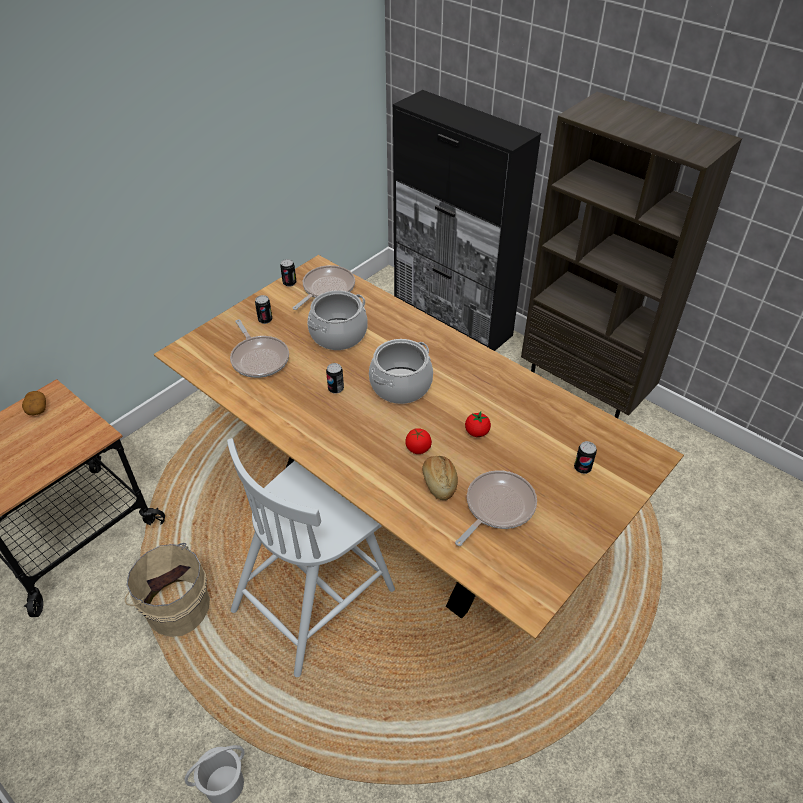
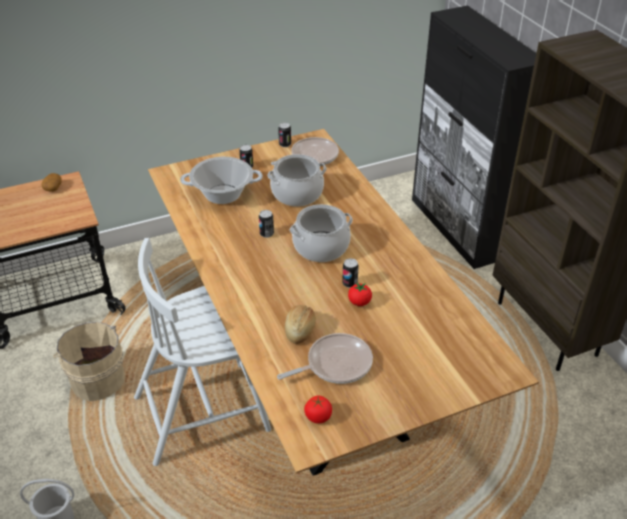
camera: 25 degrees right, 5 degrees down
frying pan [230,319,289,378] -> cooking pot [180,157,263,204]
tomato [405,428,432,454] -> tomato moved to [304,395,332,423]
can [574,441,597,474] -> can moved to [342,258,359,288]

